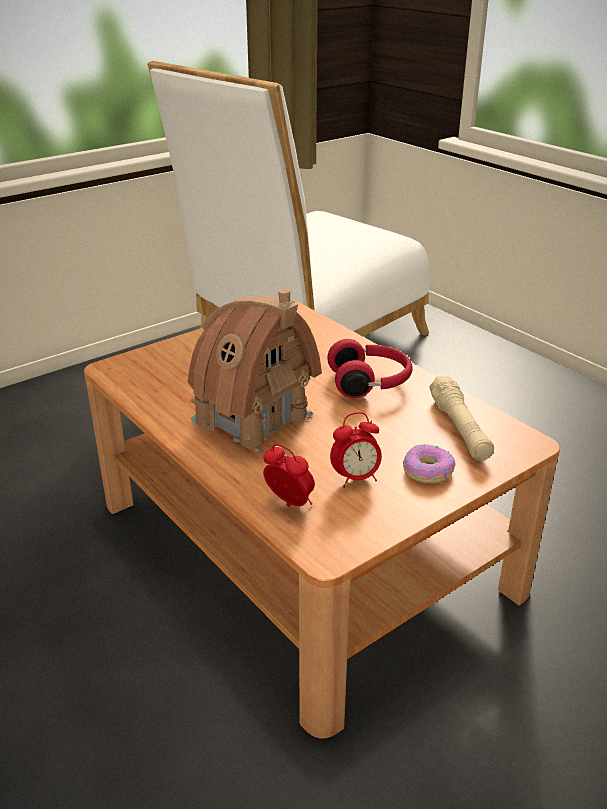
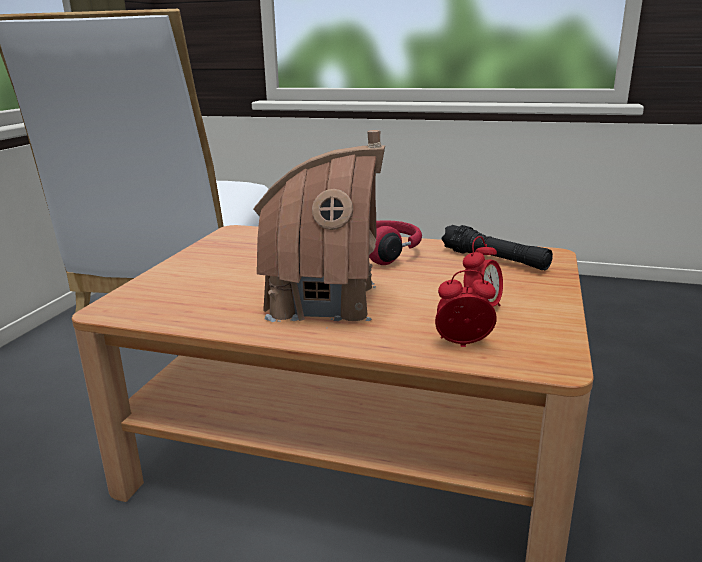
camera: 35 degrees left, 10 degrees down
donut [403,444,456,483] -> none
beige flashlight [429,375,494,461] -> black flashlight [442,225,553,270]

